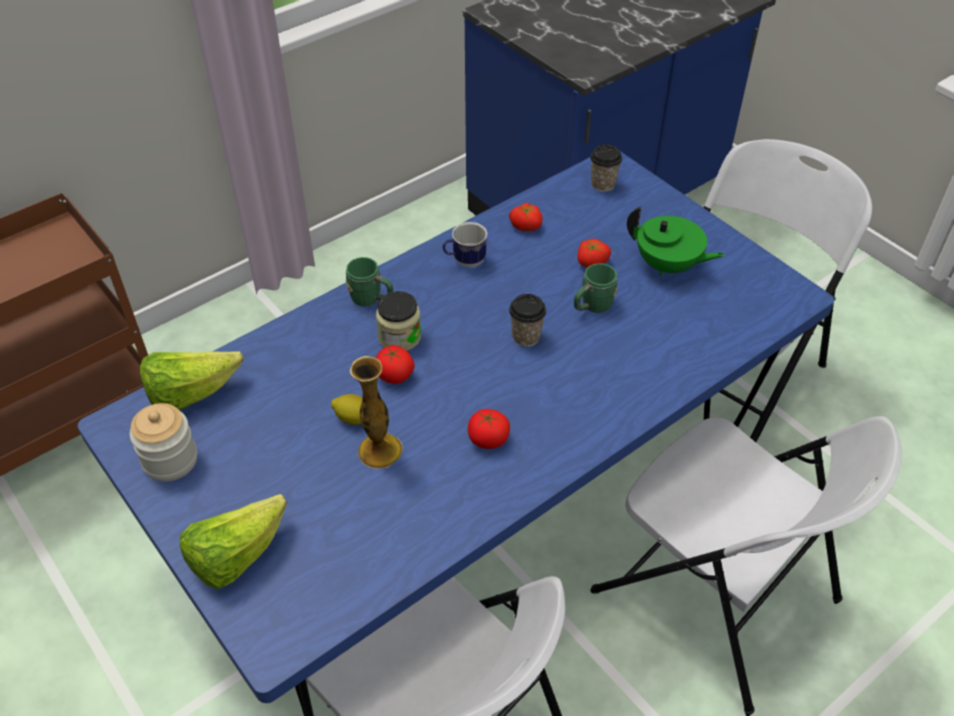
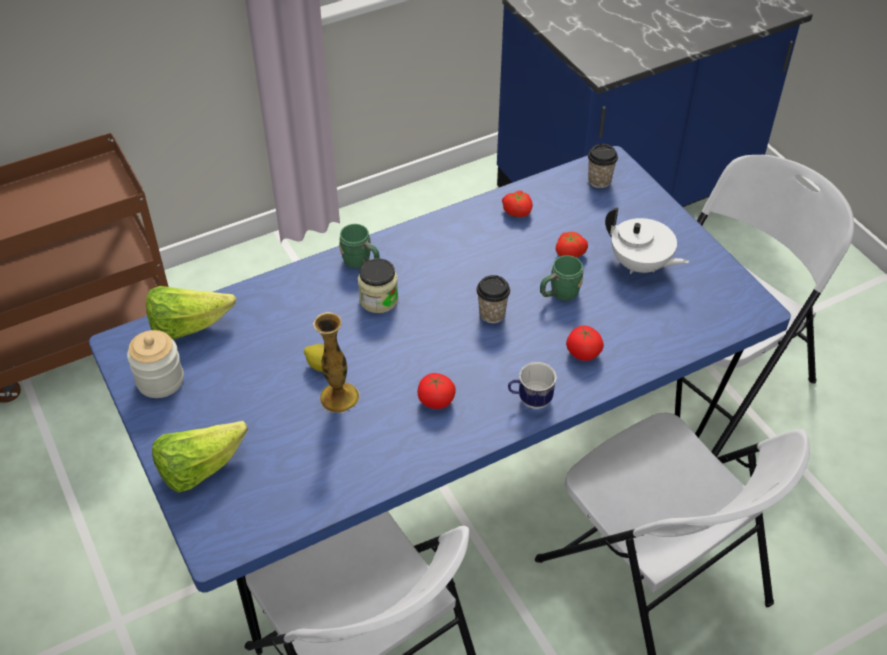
camera: 10 degrees right, 0 degrees up
tomato [376,345,414,384] -> tomato moved to [566,326,604,361]
mug [443,222,487,267] -> mug moved to [508,362,557,409]
green teapot [627,206,725,276] -> white teapot [605,207,689,274]

